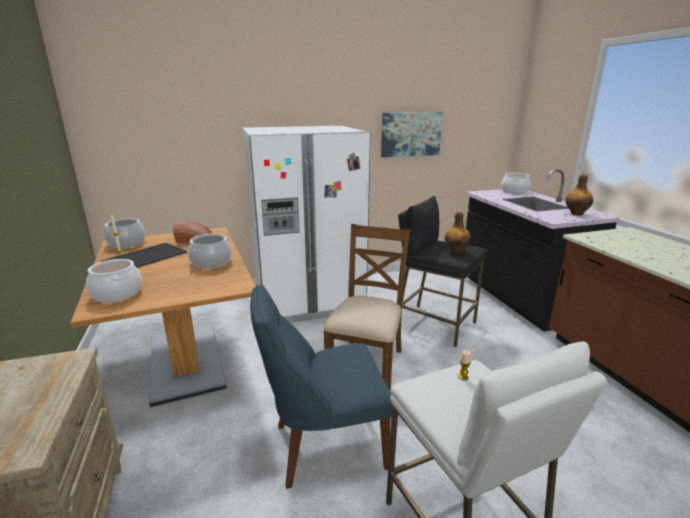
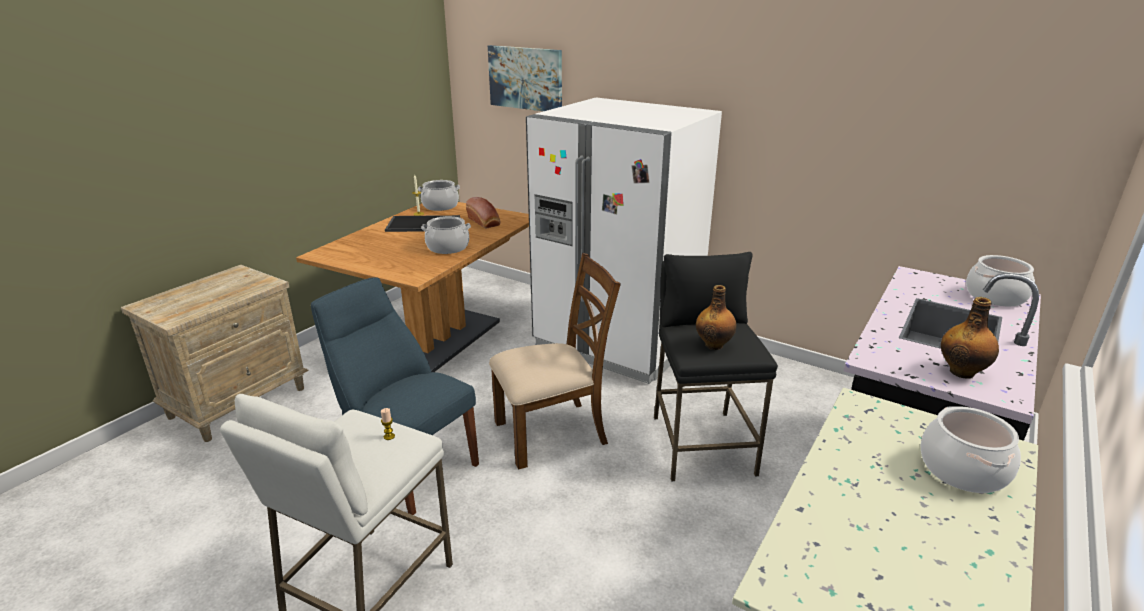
camera: 50 degrees right, 5 degrees up
cooking pot [86,259,142,303] -> cooking pot moved to [921,406,1021,493]
picture [381,112,443,158] -> picture moved to [488,45,562,111]

